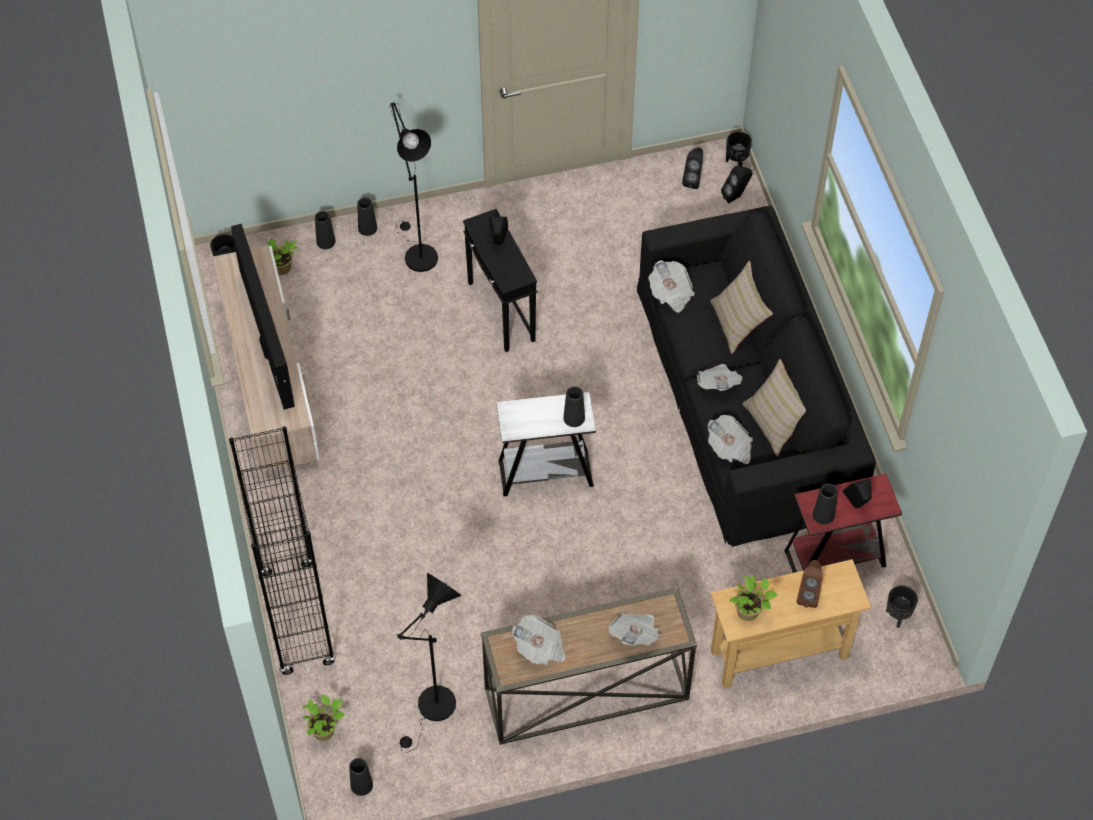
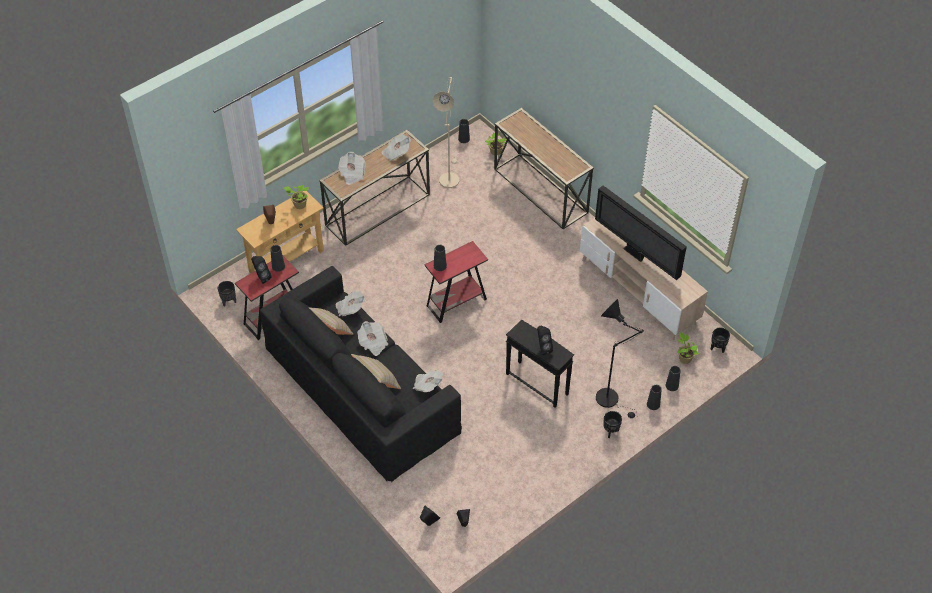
camera: 155 degrees right, 5 degrees down
black bookcase [229,426,336,675] -> console table [494,108,594,229]
black floor lamp [396,573,462,753] -> beige floor lamp [433,77,459,188]
white side table [496,392,596,497] -> red side table [425,241,488,323]
black planter [726,131,752,166] -> black planter moved to [603,411,622,438]

